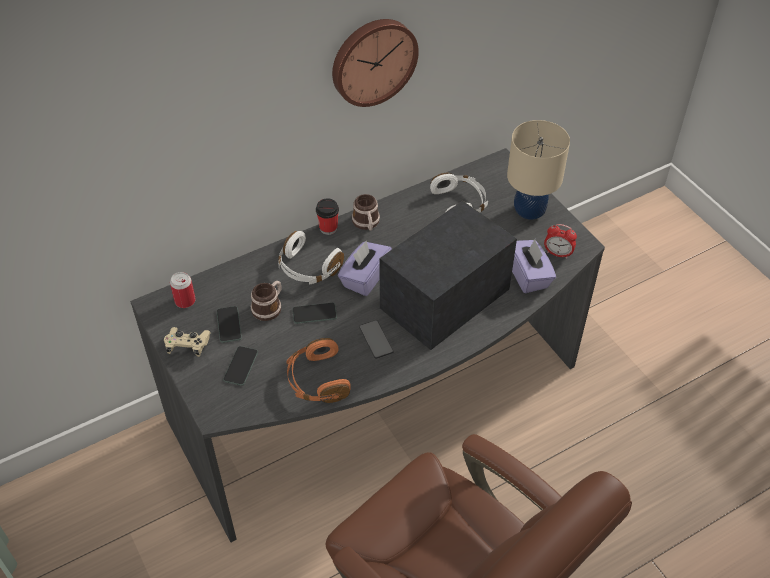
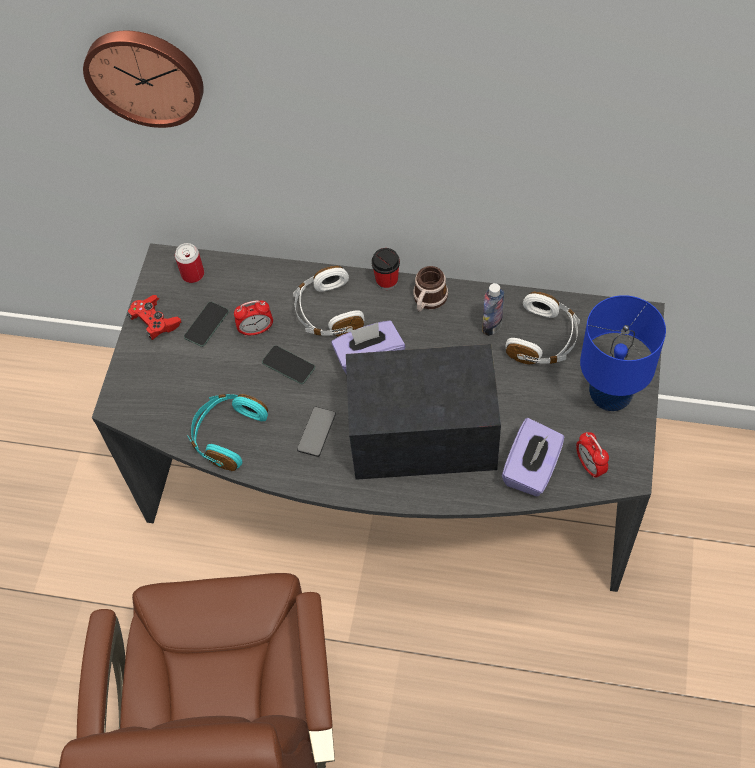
camera: 45 degrees right, 10 degrees up
beige game controller [164,327,211,357] -> red game controller [127,295,181,340]
phone [223,346,258,386] -> none
mug [251,281,282,321] -> alarm clock [234,300,273,337]
orange headphones [286,338,351,403] -> turquoise headphones [187,394,268,471]
wall clock [332,19,419,107] -> wall clock moved to [83,31,204,128]
beige table lamp [507,120,570,220] -> blue table lamp [580,295,666,411]
none -> bottle [482,283,504,336]

